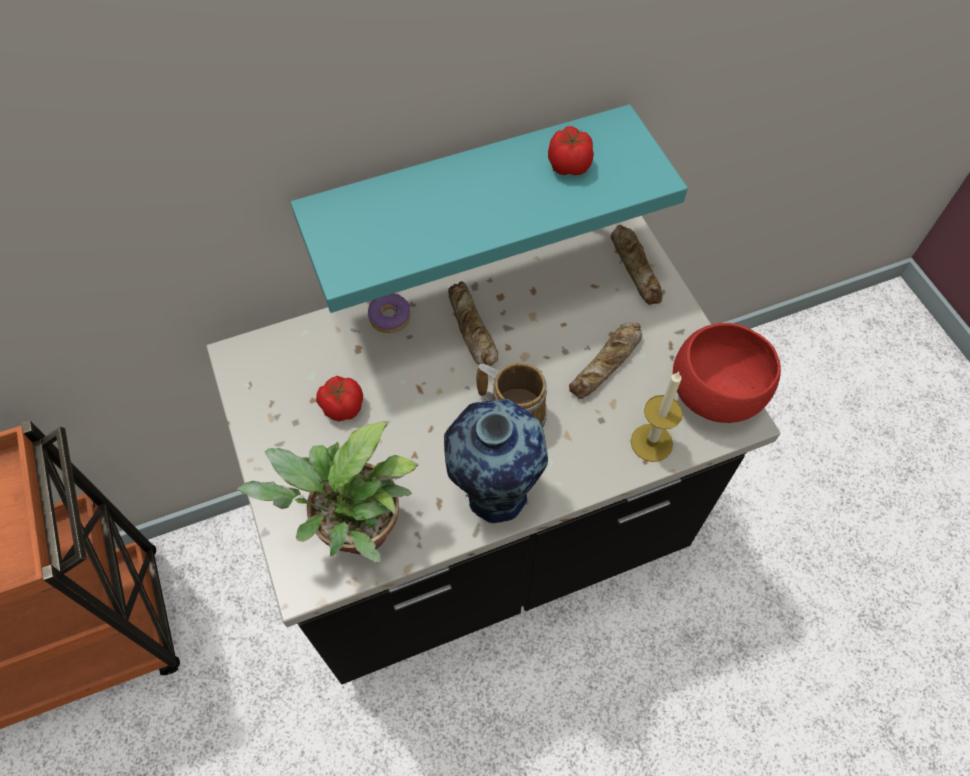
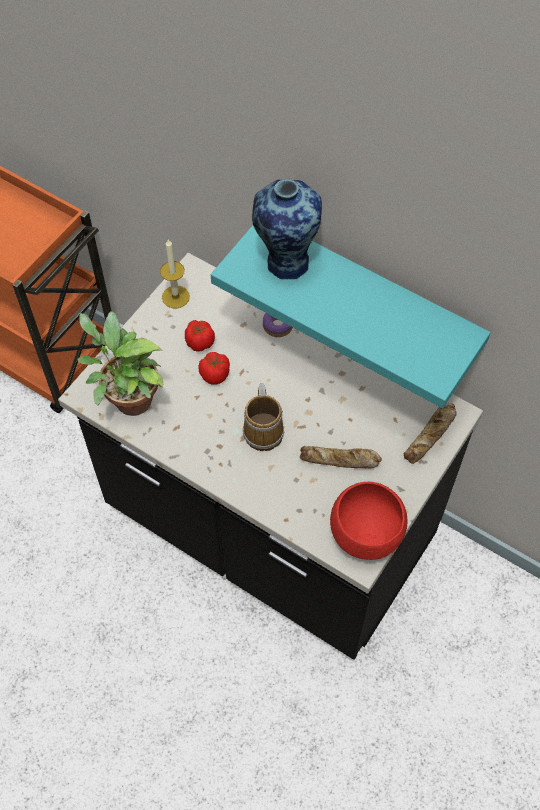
camera: 55 degrees right, 0 degrees up
vase [444,399,548,523] -> vase moved to [252,179,322,279]
bread [448,281,498,366] -> none
tomato [548,126,594,175] -> tomato moved to [198,352,230,385]
candle [631,372,683,462] -> candle moved to [160,240,190,308]

